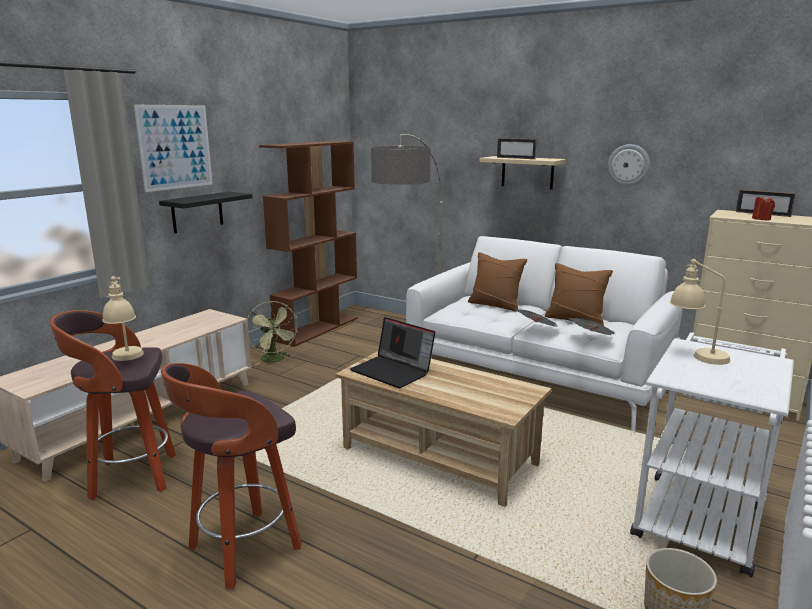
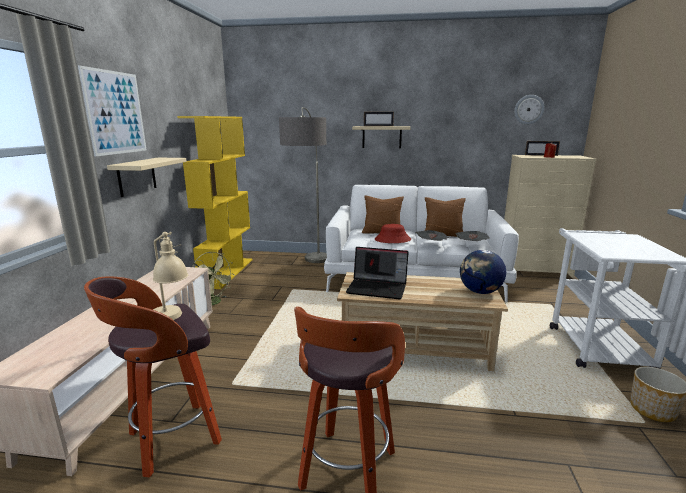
camera: 25 degrees left, 0 degrees up
black shelf [159,192,253,233] -> beige shelf [107,158,187,197]
brown bookcase [259,141,358,347] -> yellow bookcase [177,116,253,289]
wall clock [608,144,650,186] -> wall clock moved to [514,95,545,125]
beige table lamp [670,259,730,365] -> none
none -> red hat [375,224,411,243]
none -> globe [460,250,506,294]

